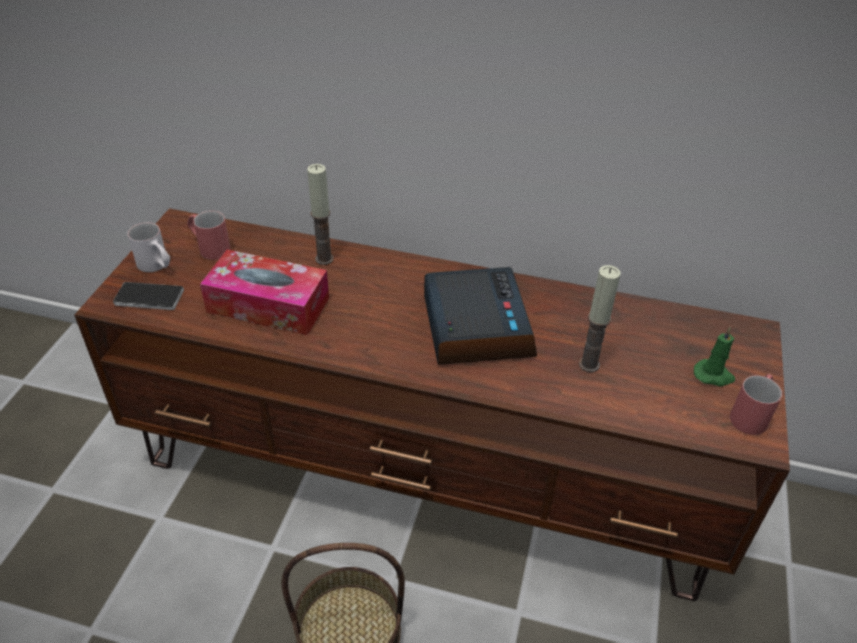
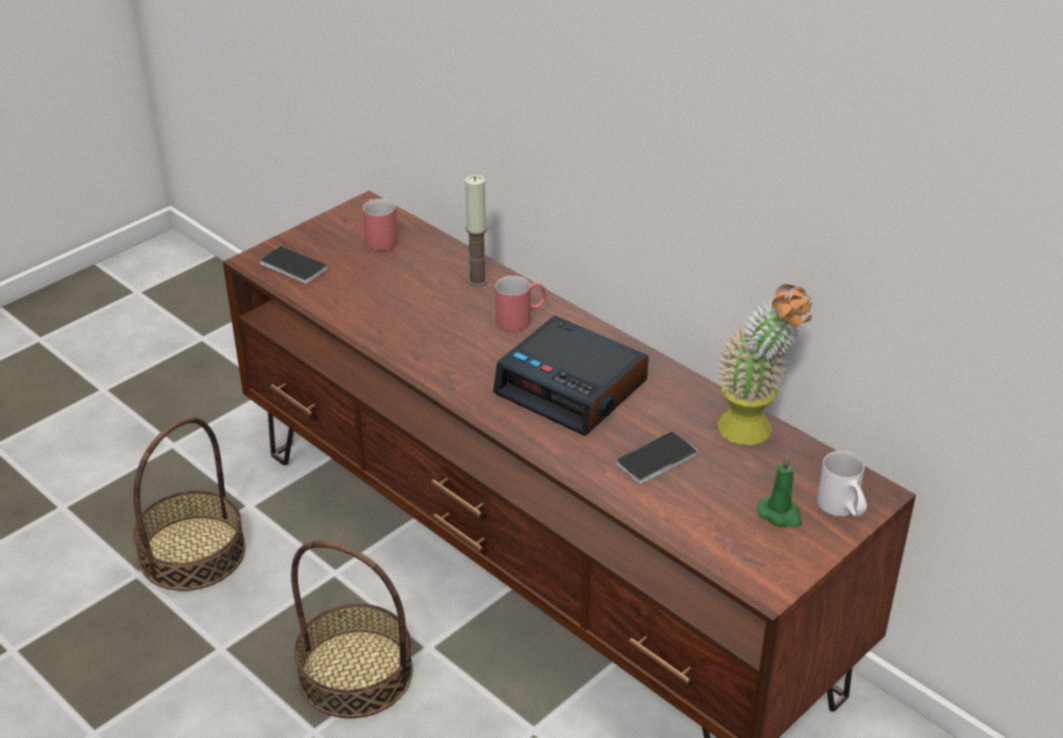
camera: 30 degrees right, 5 degrees down
white mug [127,222,170,272] -> white mug moved to [817,451,867,517]
tissue box [200,249,329,335] -> none
alarm clock [424,267,537,365] -> alarm clock turned 105 degrees clockwise [493,316,649,436]
candle [579,265,620,372] -> phone [617,431,697,484]
red mug [730,374,782,435] -> red mug moved to [495,276,547,332]
none -> basket [133,417,246,591]
none -> potted plant [716,284,812,445]

